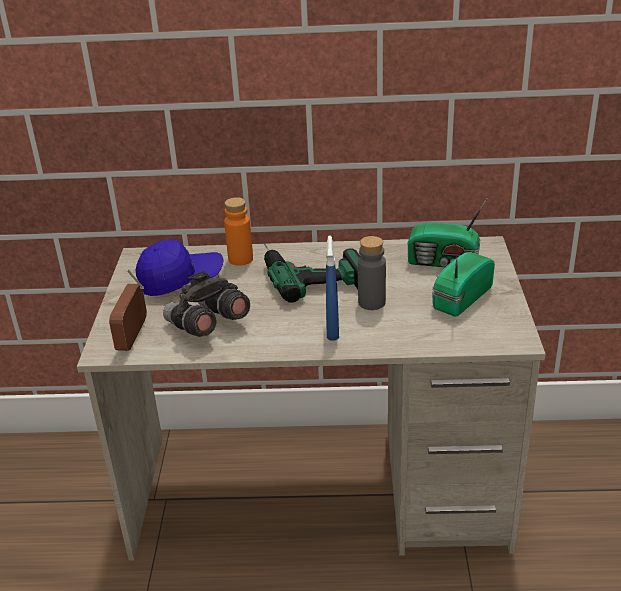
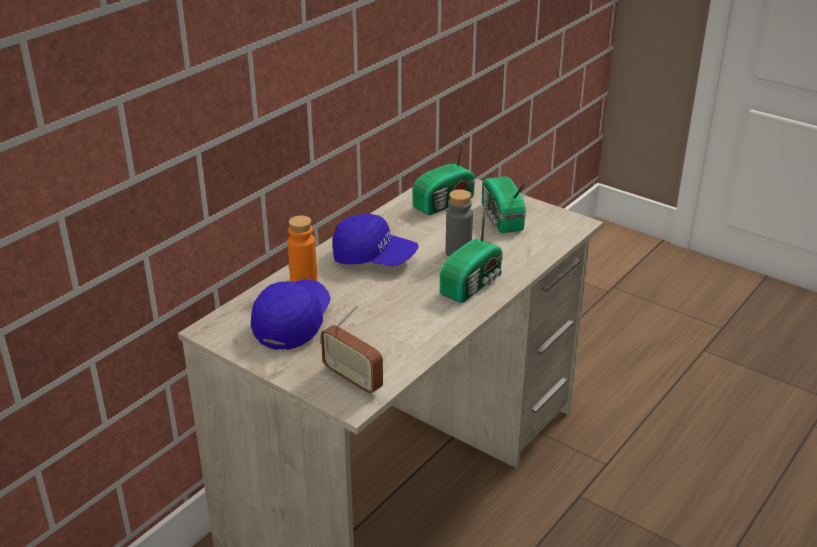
camera: 55 degrees left, 0 degrees up
grey binoculars [163,271,250,337] -> none
power drill [264,243,360,303] -> blue cap [333,213,419,266]
blue spray bottle [326,236,339,341] -> radio [440,203,503,303]

